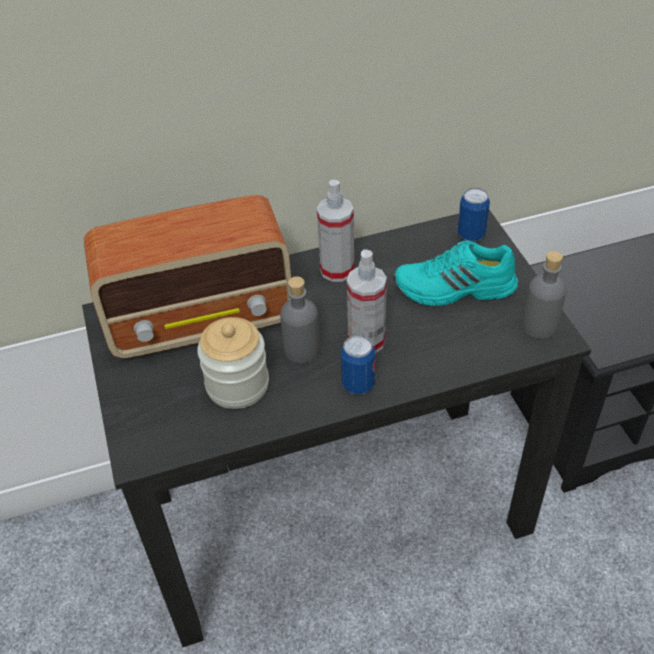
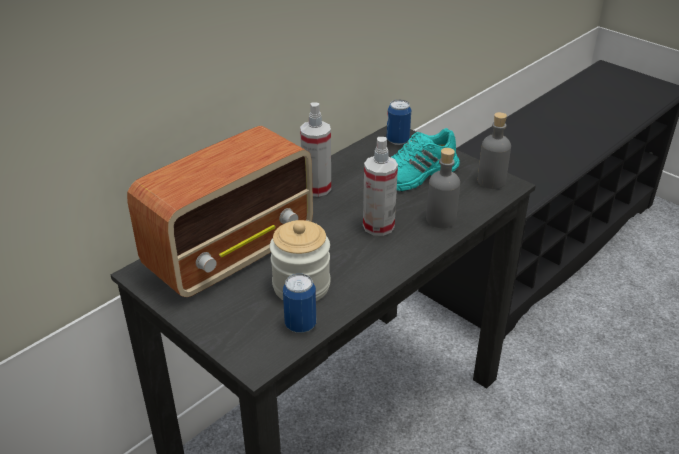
camera: 30 degrees left, 10 degrees down
grey bottle [280,276,320,363] -> grey bottle moved to [426,148,460,228]
can [341,335,375,395] -> can moved to [283,274,316,333]

